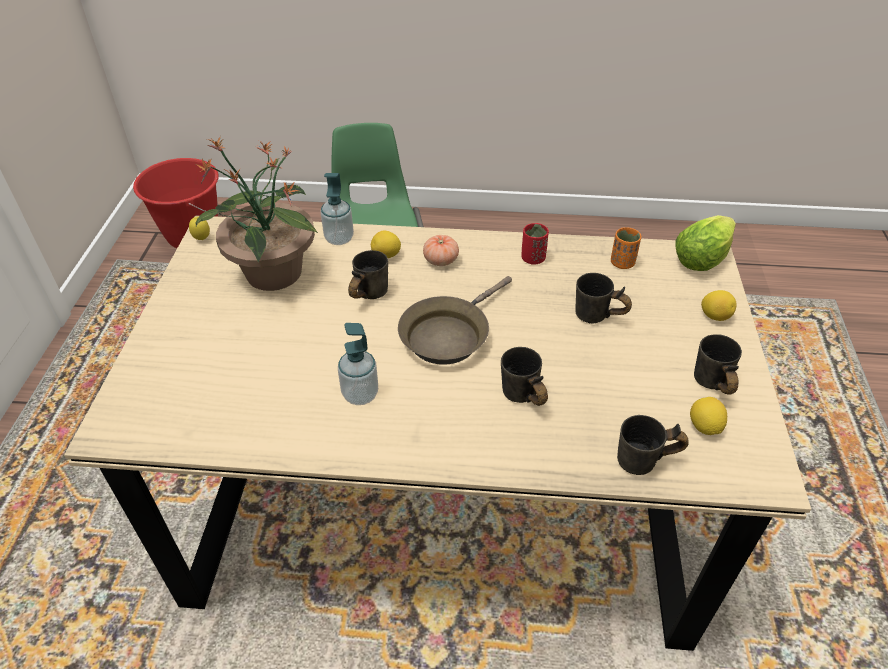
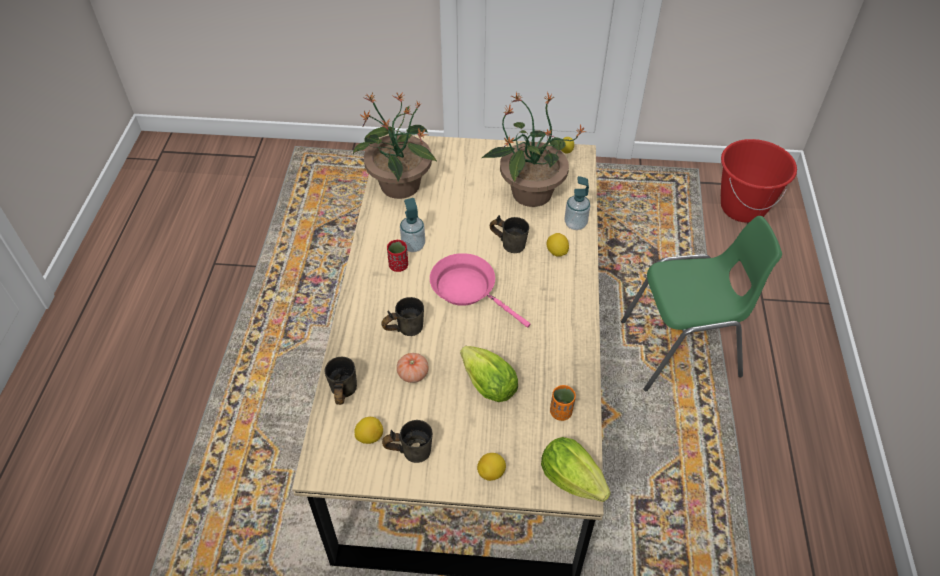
camera: 90 degrees right, 5 degrees up
brown frying pan [398,276,512,365] -> pink frying pan [430,253,531,327]
tomato [423,235,459,266] -> tomato moved to [397,353,429,383]
red cup [521,223,549,265] -> red cup moved to [387,240,408,272]
grey mug [575,273,632,324] -> lettuce [460,346,518,402]
none -> potted plant [353,92,437,199]

